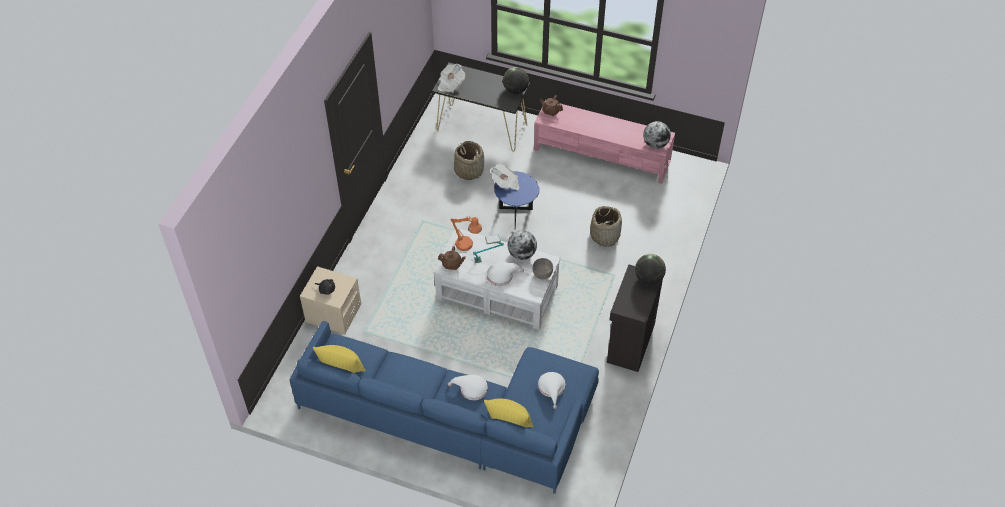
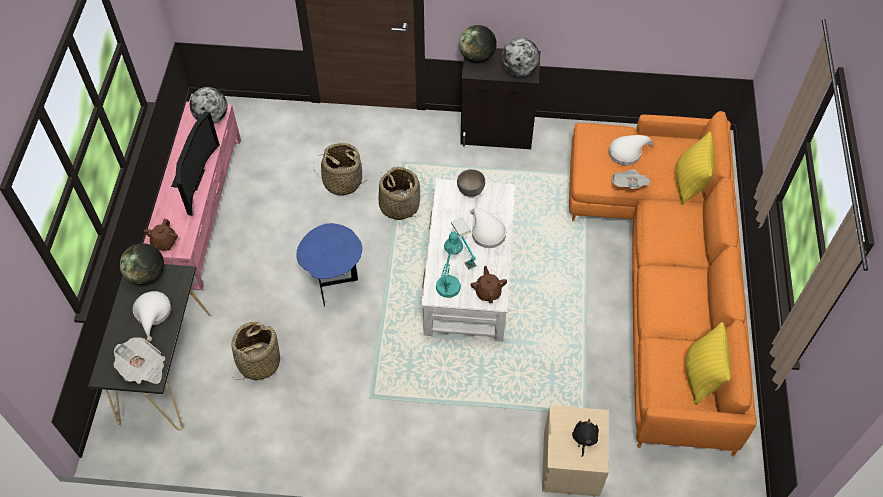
camera: 105 degrees left, 5 degrees up
blue sofa [290,321,599,494] -> orange sofa [569,111,757,456]
white hat [448,375,488,400] -> white hat moved to [133,291,171,342]
orange table lamp [451,216,482,251] -> turquoise table lamp [436,231,463,298]
newspaper [491,164,519,190] -> newspaper moved to [612,169,651,189]
globe [508,230,537,260] -> globe moved to [501,38,540,77]
none -> television [171,111,220,216]
none -> basket [379,167,420,220]

